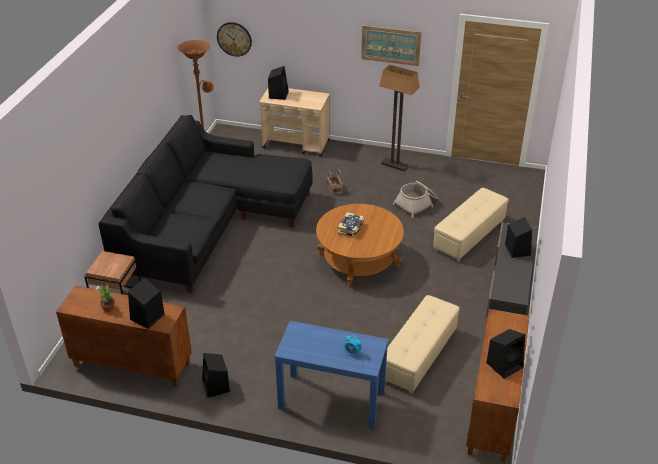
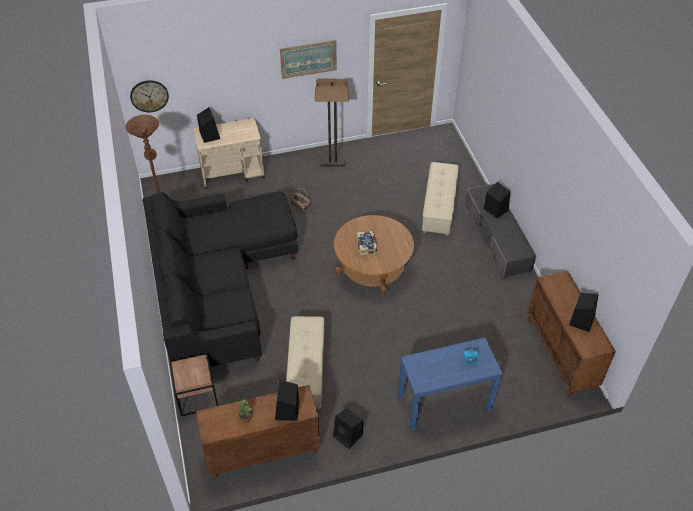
camera: 30 degrees left, 10 degrees up
beige ottoman [385,295,460,394] -> beige ottoman moved to [286,316,324,409]
basket [393,181,438,218] -> none

